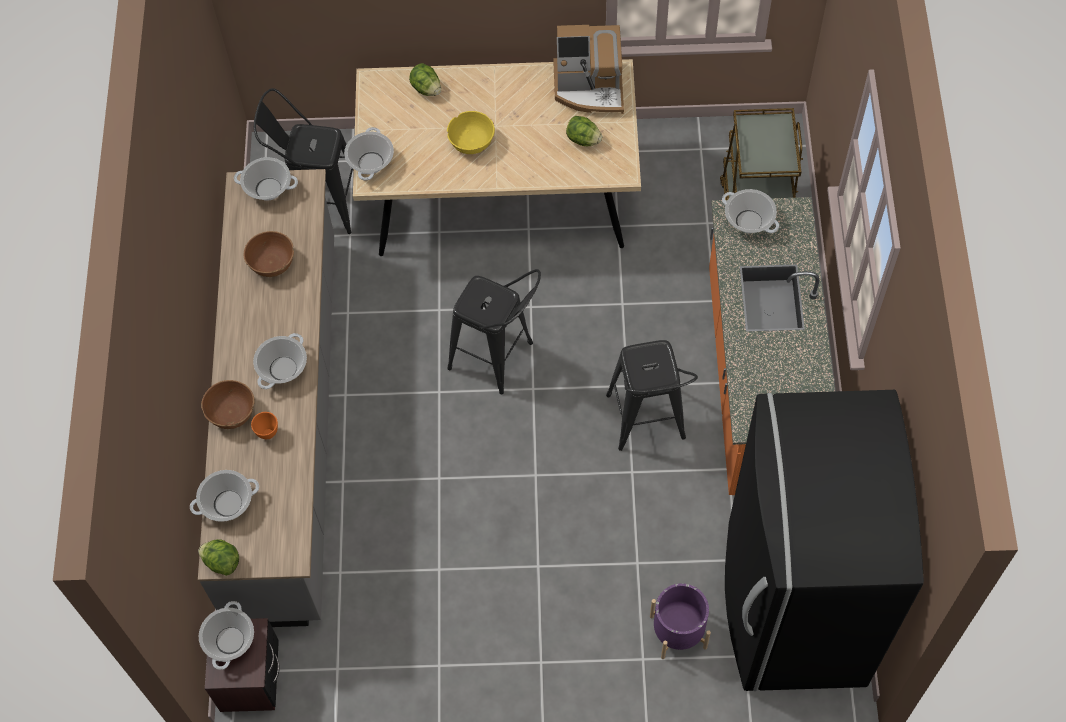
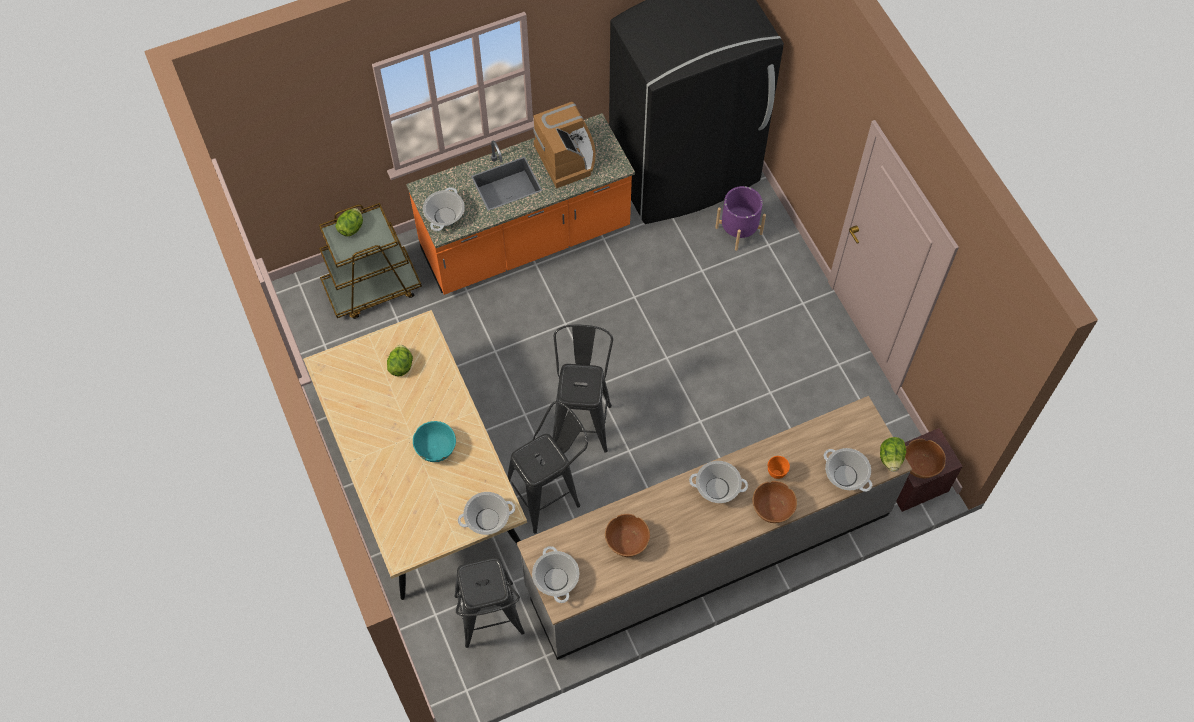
camera: 115 degrees left, 0 degrees up
cooking pot [199,601,254,670] -> brown bowl [905,439,946,478]
lettuce [409,63,441,96] -> lettuce moved to [336,208,363,237]
yellow bowl [447,111,495,154] -> turquoise bowl [413,421,456,462]
coffee machine [553,25,624,114] -> coffee machine moved to [533,102,596,189]
black stool [606,340,698,451] -> black stool moved to [508,401,588,534]

